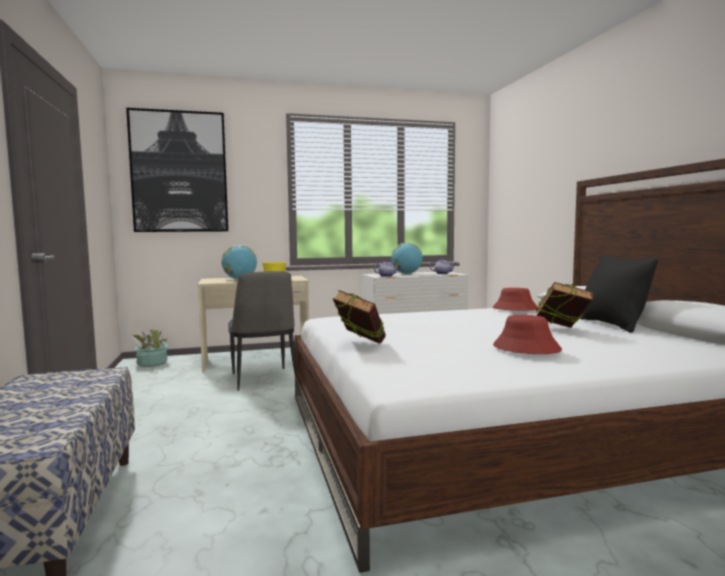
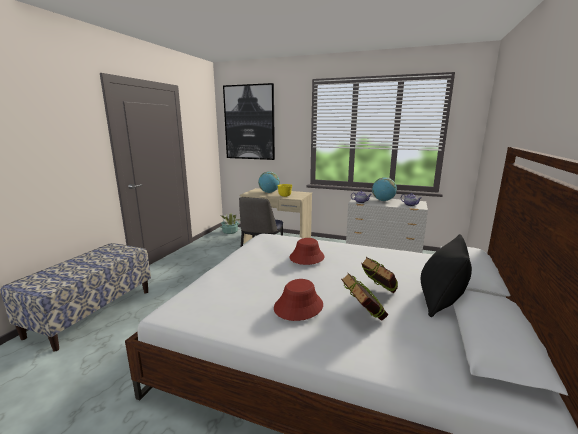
camera: 35 degrees right, 10 degrees up
book [333,290,386,344] -> book moved to [341,273,389,321]
red hat [493,288,538,311] -> red hat moved to [289,238,325,265]

